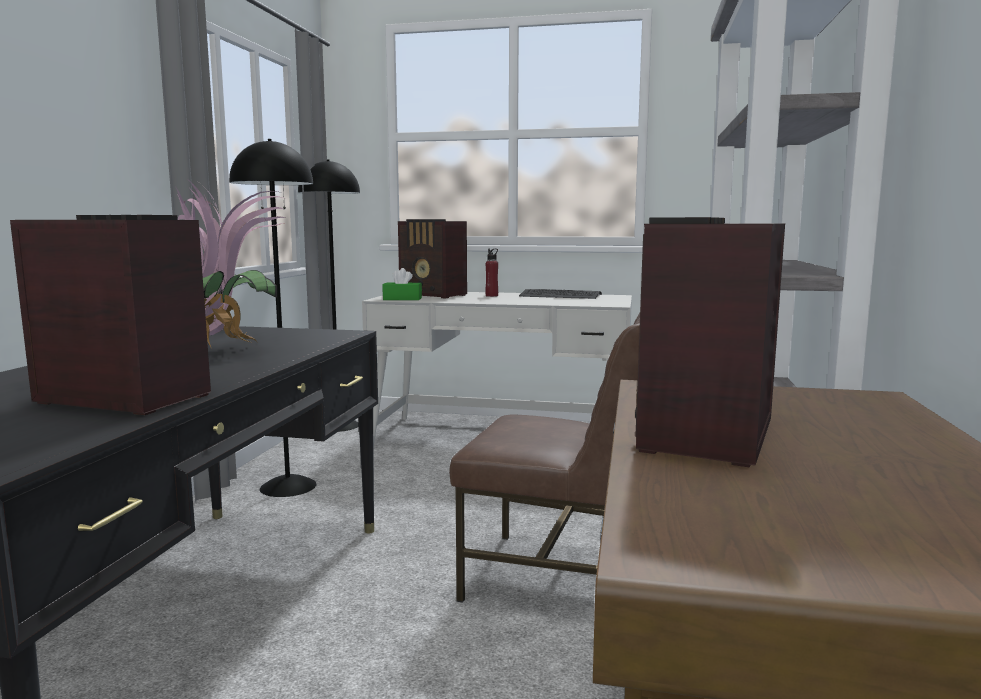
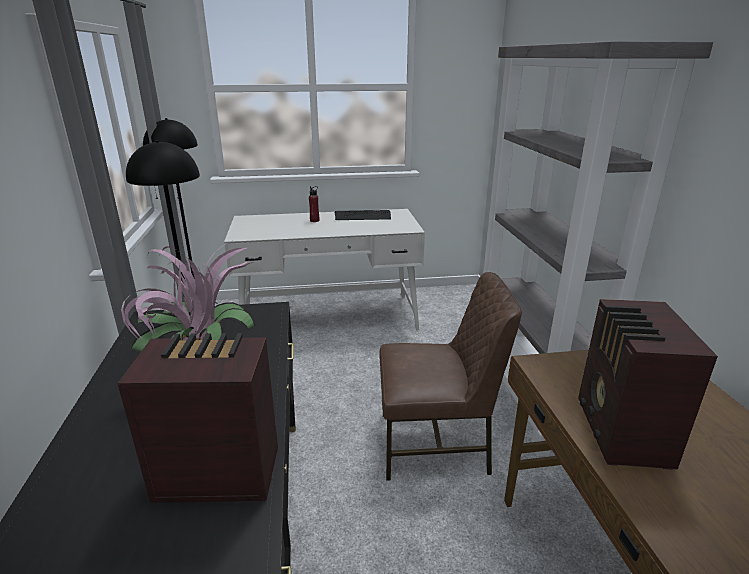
camera: 20 degrees left, 15 degrees up
green tissue box [383,268,422,300] -> none
radio [398,219,467,298] -> none

